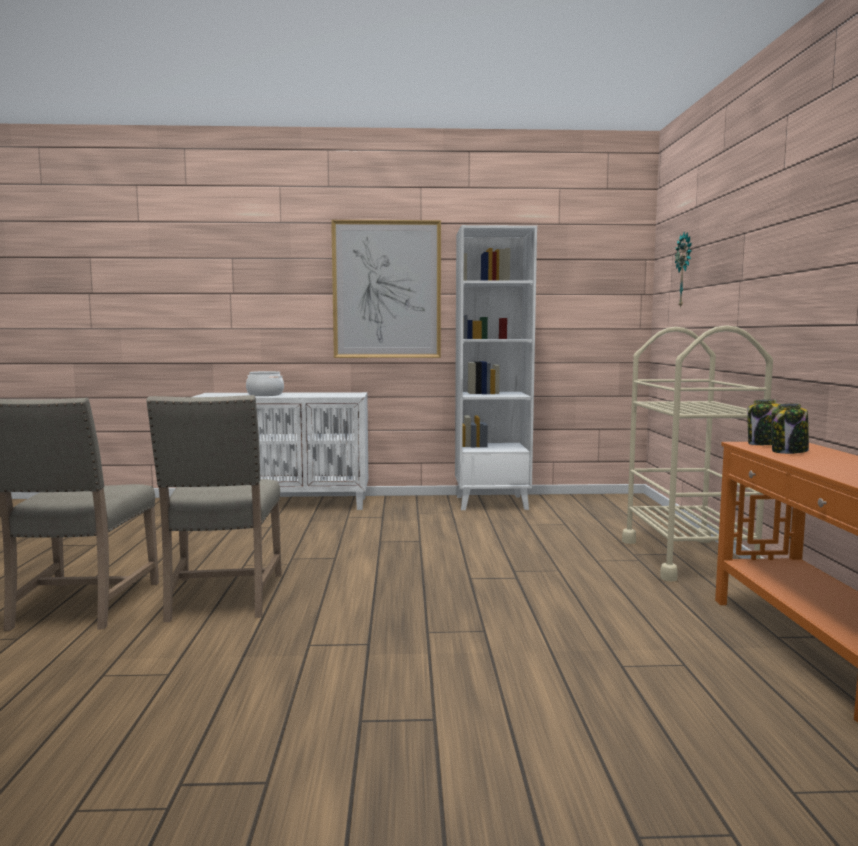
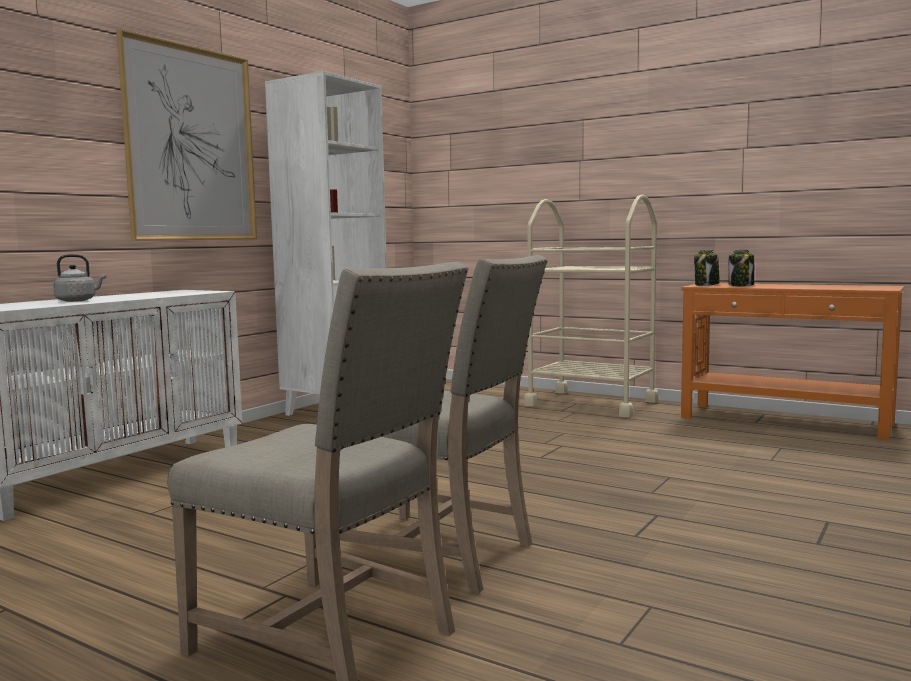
camera: 55 degrees left, 0 degrees up
cooking pot [246,371,284,396] -> grey kettle [53,254,106,302]
wall clock [675,232,692,309] -> none

